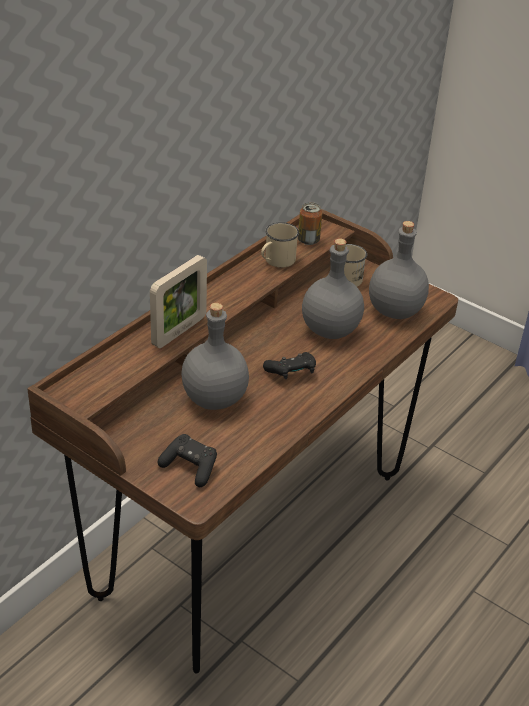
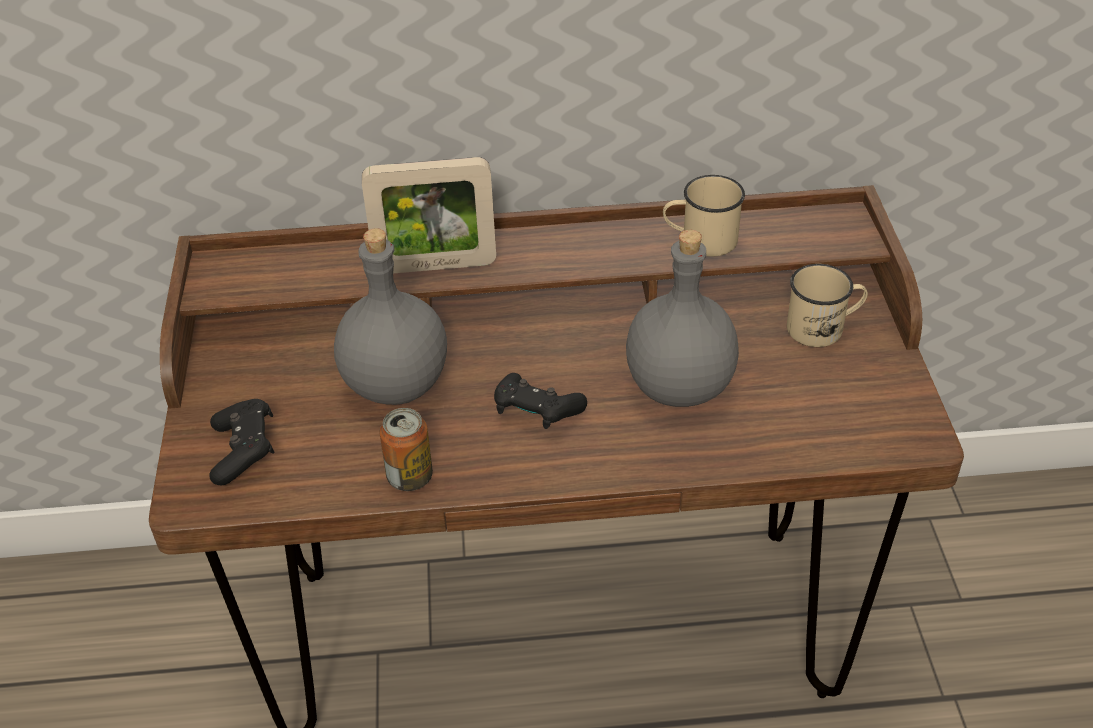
camera: 50 degrees right, 5 degrees up
can [298,202,323,245] -> can moved to [380,408,433,491]
grey bottle [369,221,429,319] -> none

